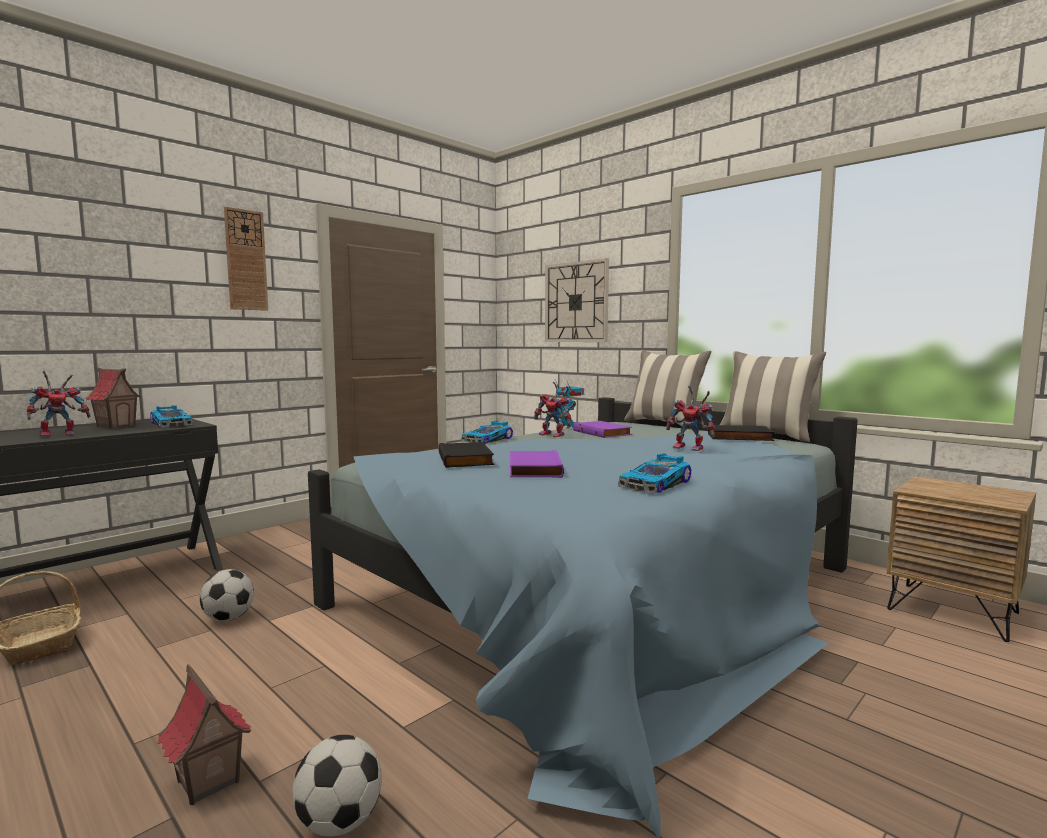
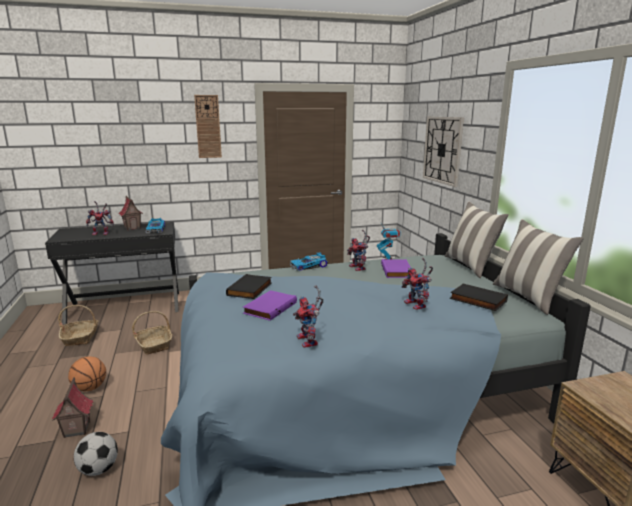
camera: 30 degrees right, 10 degrees up
football [200,569,254,621] -> basket [132,311,172,354]
toy car [618,453,691,494] -> toy robot [293,285,323,348]
none -> basketball [68,356,106,391]

